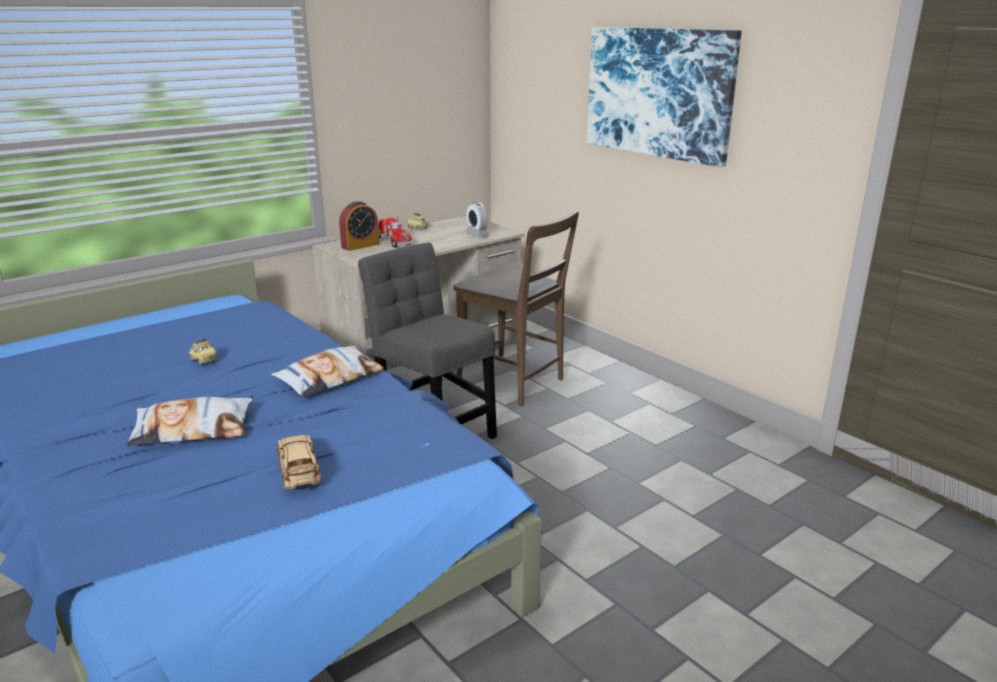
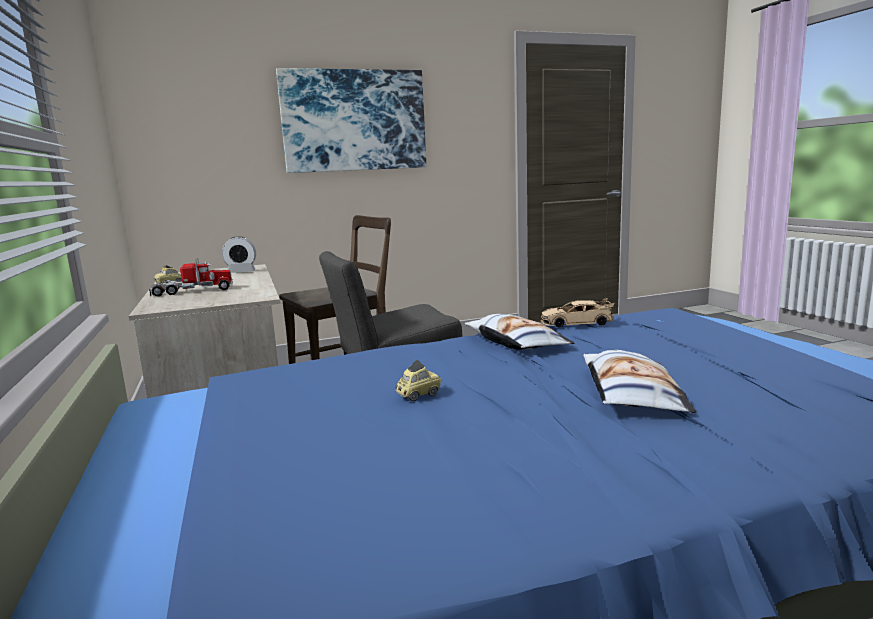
camera: 70 degrees left, 10 degrees down
beige toy car [276,435,322,489] -> beige toy car moved to [541,298,614,327]
alarm clock [339,201,379,251] -> none

